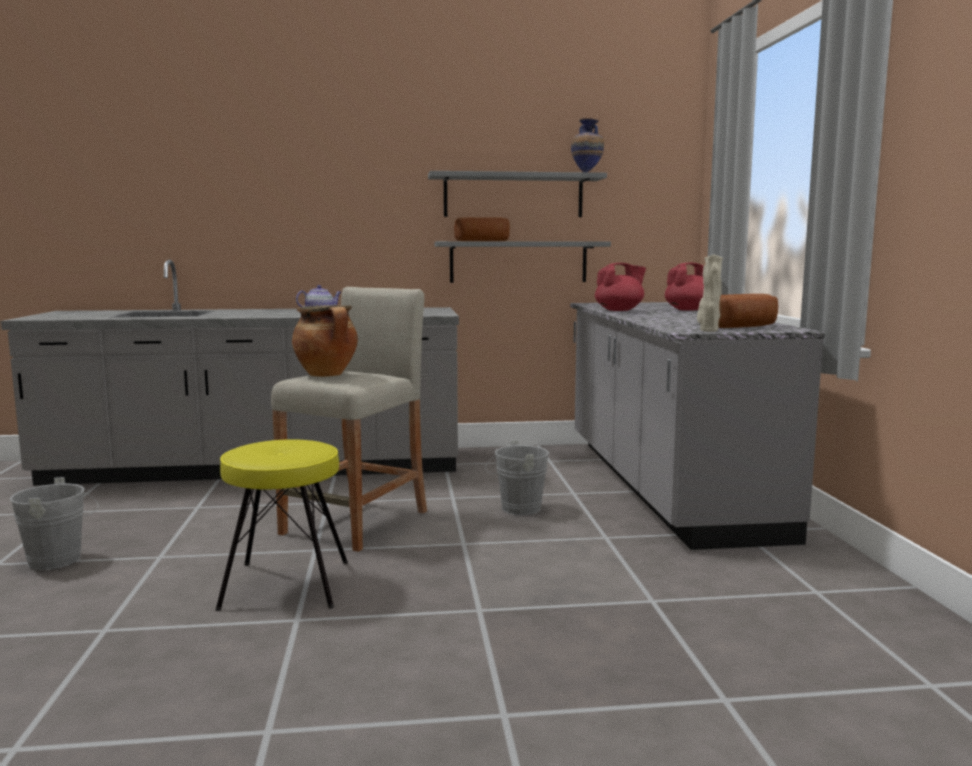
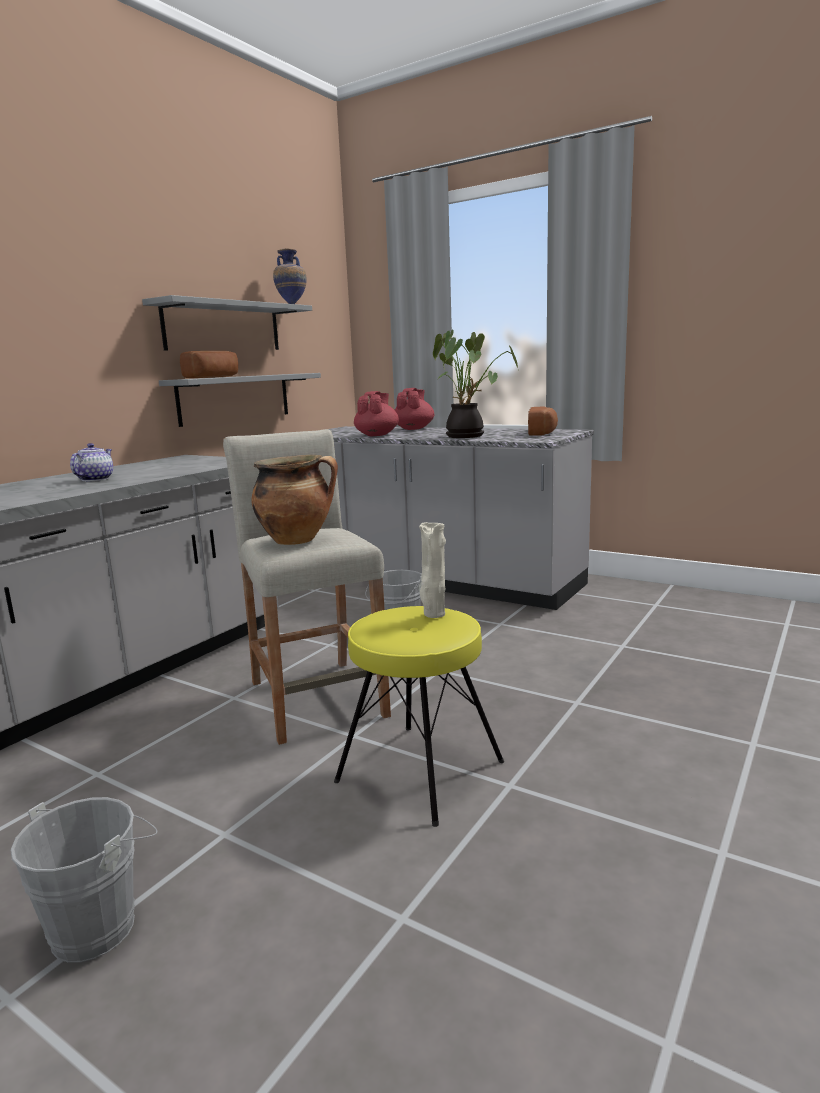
camera: 50 degrees left, 5 degrees up
beige vase [697,255,723,332] -> beige vase moved to [419,522,446,618]
none -> potted plant [433,329,519,438]

